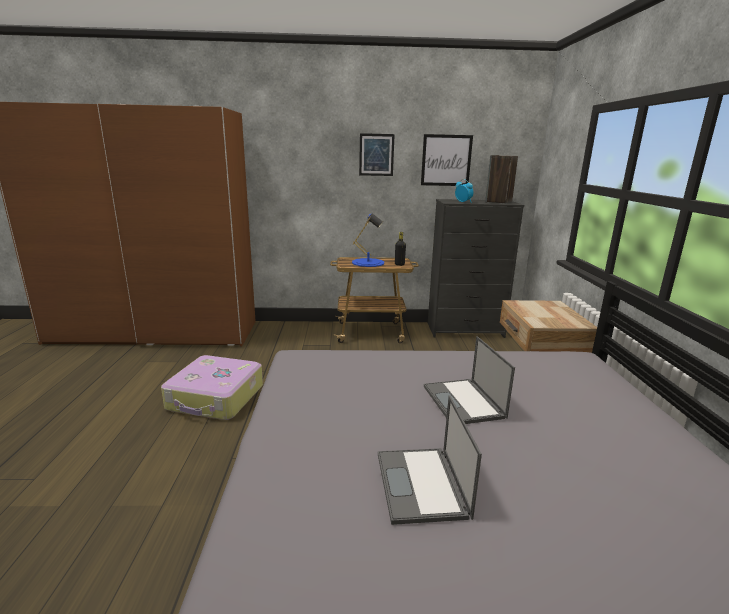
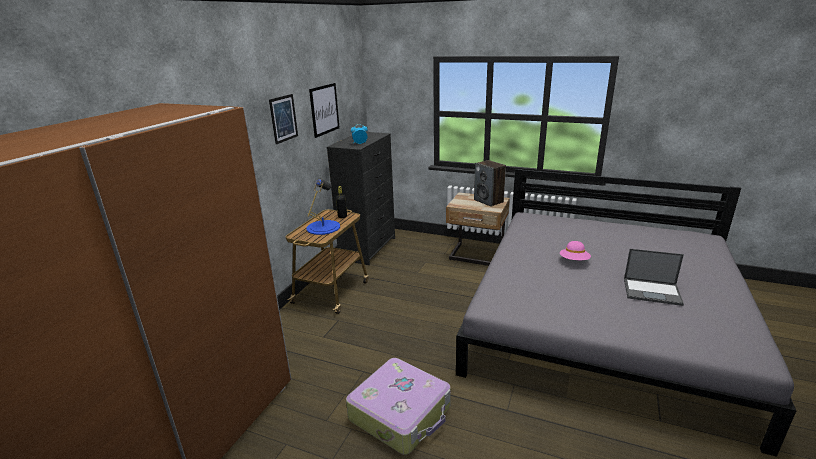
camera: 65 degrees left, 5 degrees up
laptop [424,336,515,424] -> pink hat [560,241,591,260]
speaker [485,155,518,204] -> speaker moved to [474,160,506,207]

